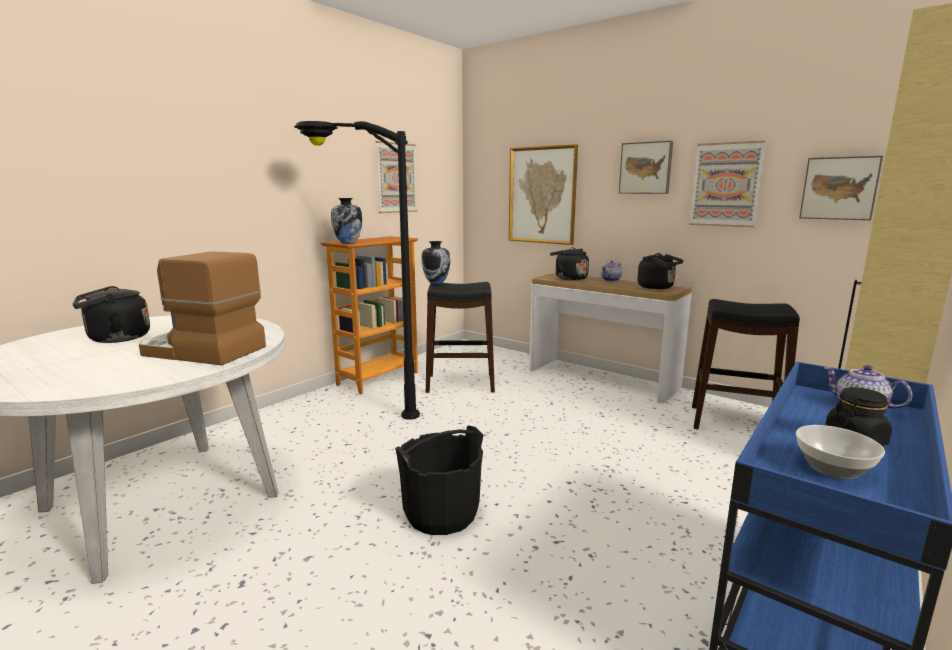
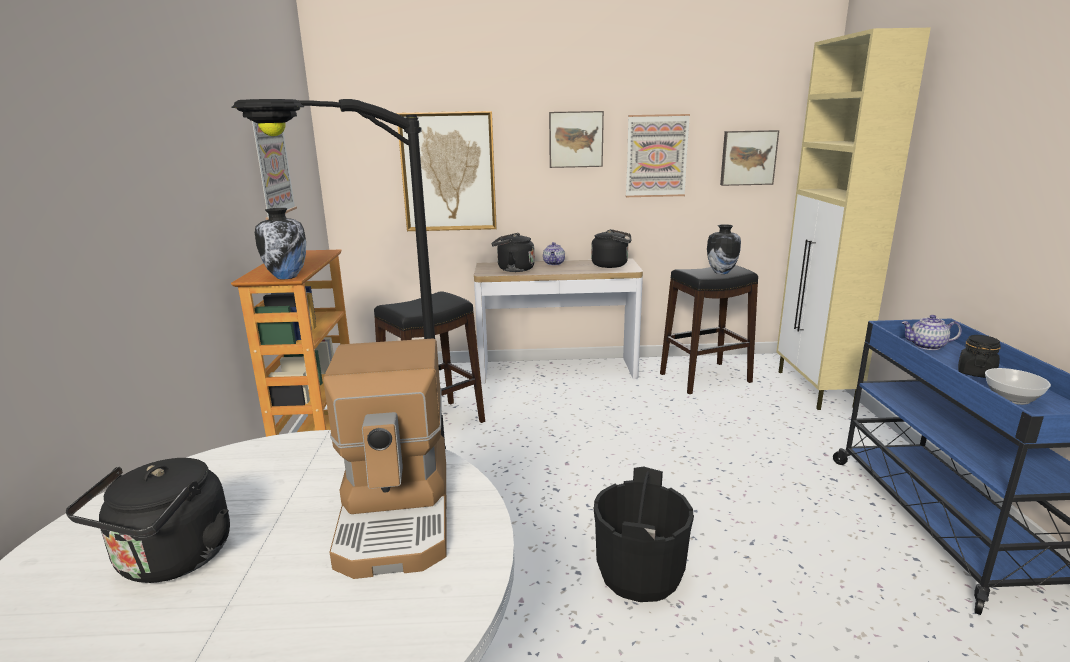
camera: 40 degrees left, 5 degrees up
coffee machine [139,251,266,365] -> coffee machine turned 75 degrees counterclockwise [323,339,447,579]
vase [422,241,450,285] -> vase moved to [707,224,741,274]

